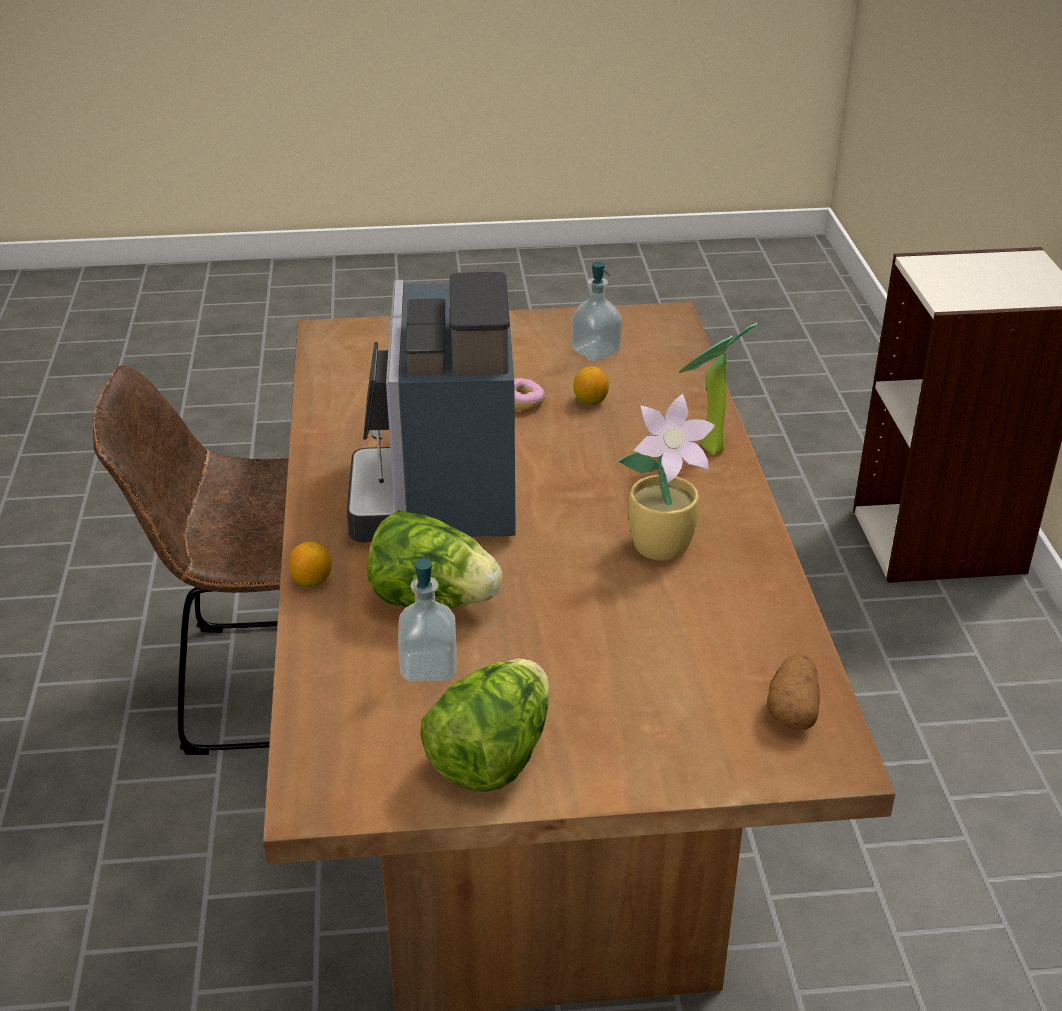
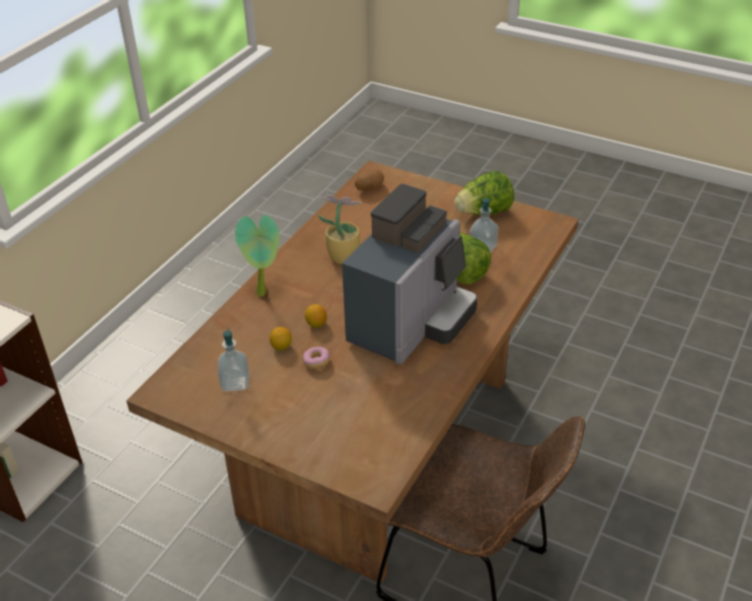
camera: 145 degrees left, 5 degrees up
lemon [289,542,332,587] -> lemon moved to [305,304,327,328]

